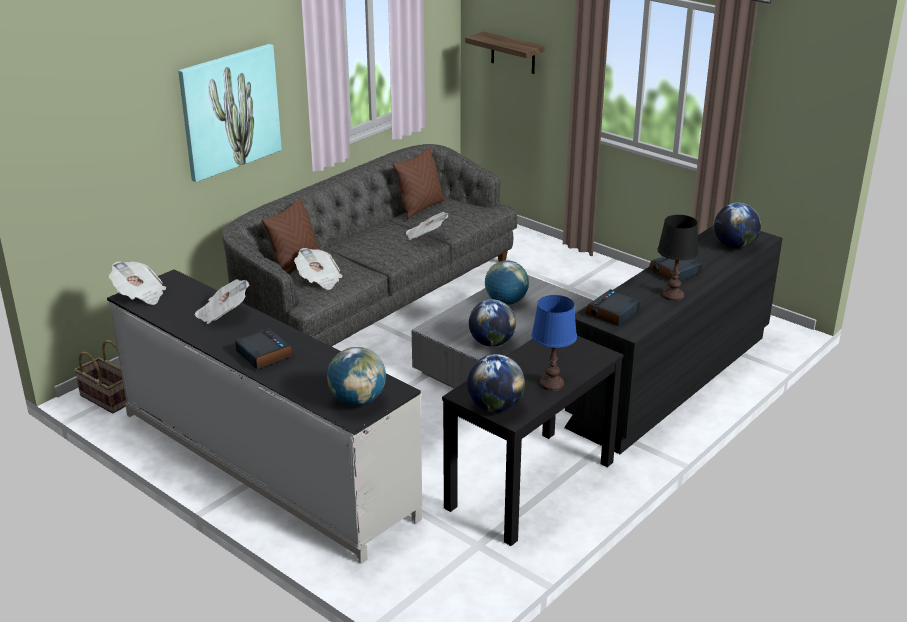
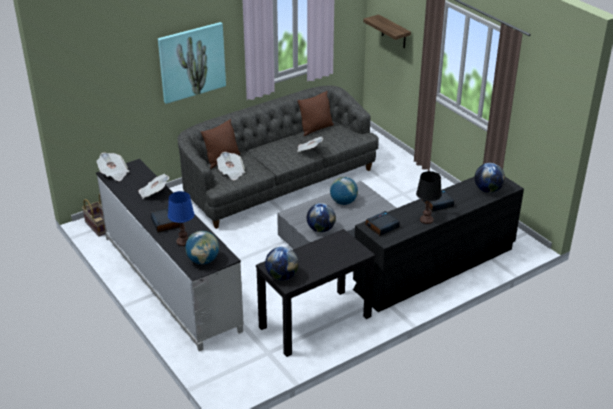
camera: 15 degrees right, 5 degrees up
blue table lamp [532,295,577,391] -> blue table lamp moved to [168,191,194,246]

